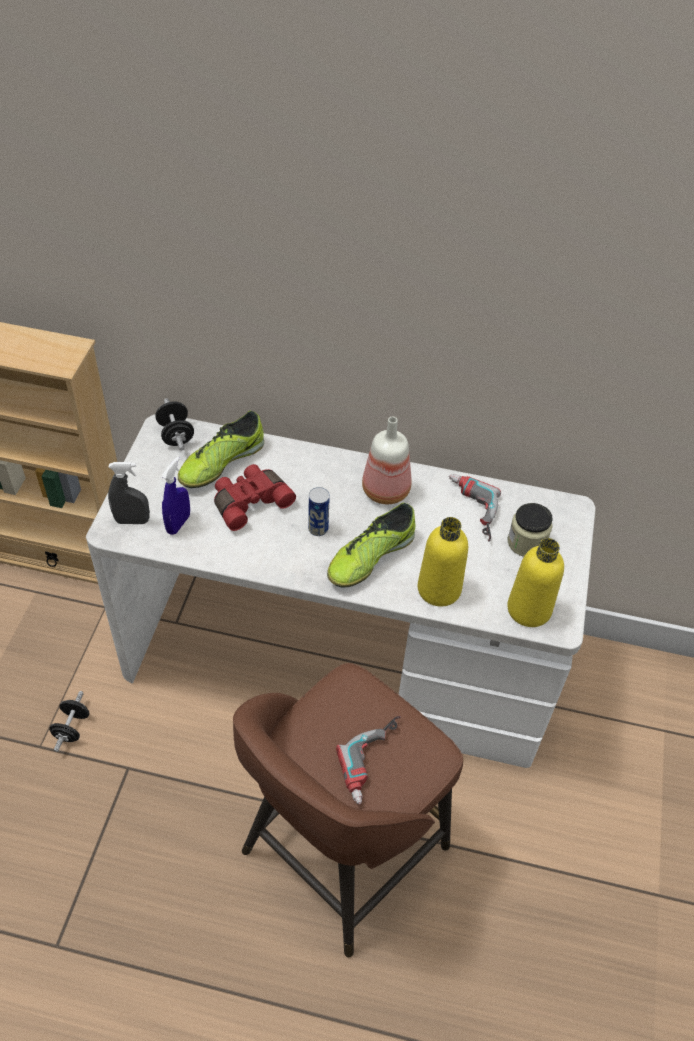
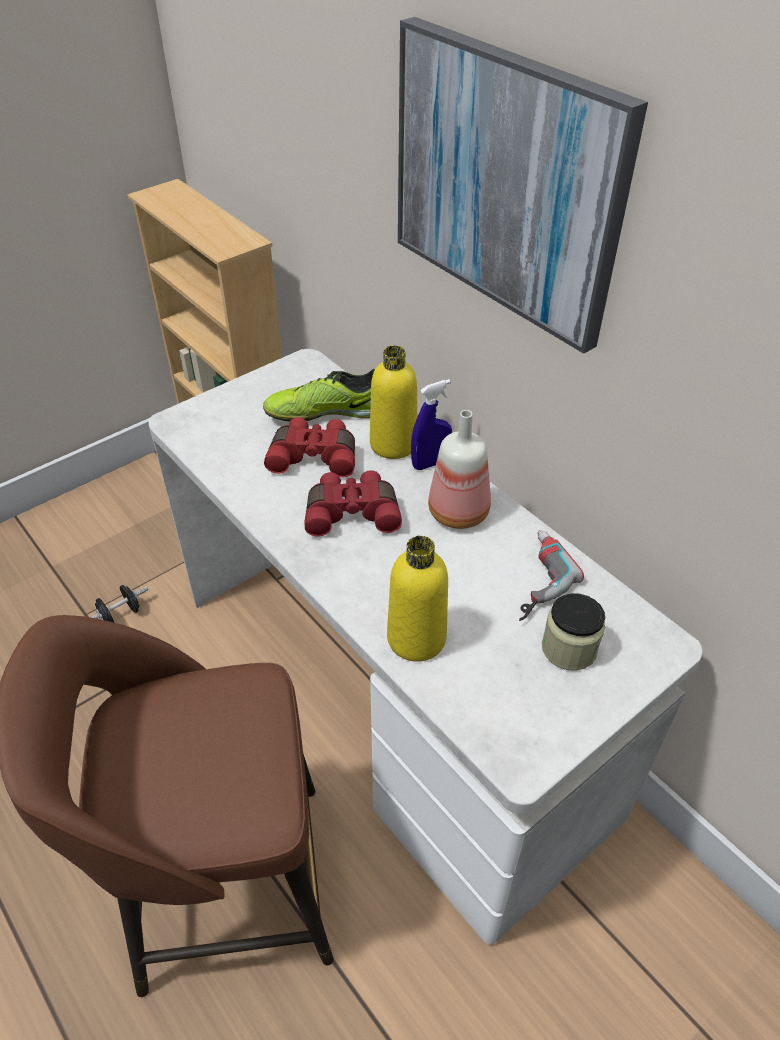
camera: 40 degrees right, 5 degrees down
grey spray bottle [108,462,150,524] -> none
black dumbbell [155,398,194,450] -> none
blue spray bottle [162,457,190,535] -> blue spray bottle moved to [411,379,452,470]
can [308,487,330,536] -> red binoculars [304,470,402,537]
shoe [327,503,415,588] -> none
power drill [336,716,401,805] -> none
yellow bottle [507,538,564,627] -> yellow bottle moved to [370,345,417,459]
none -> picture [398,17,648,354]

